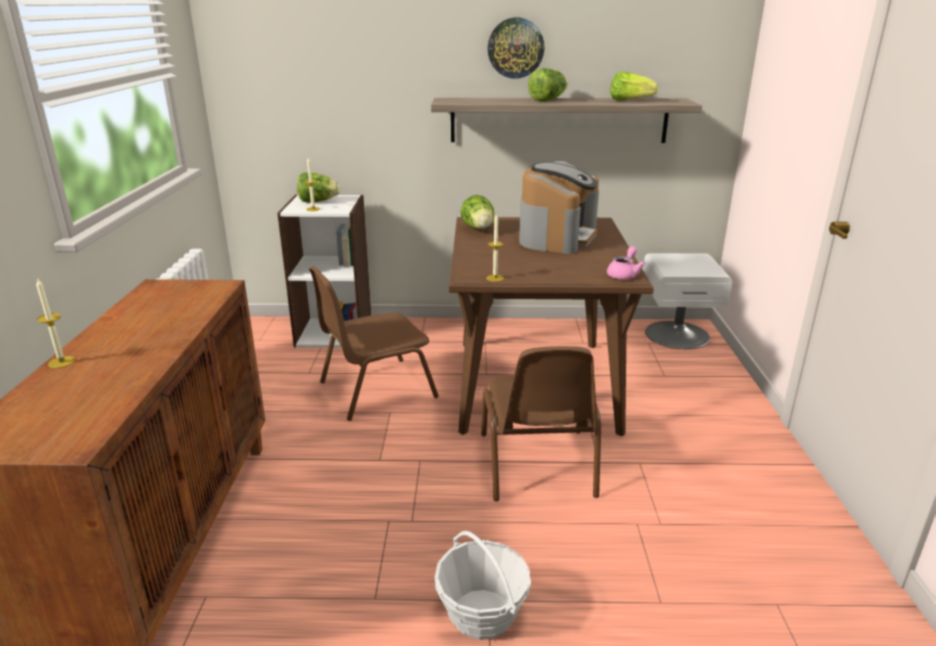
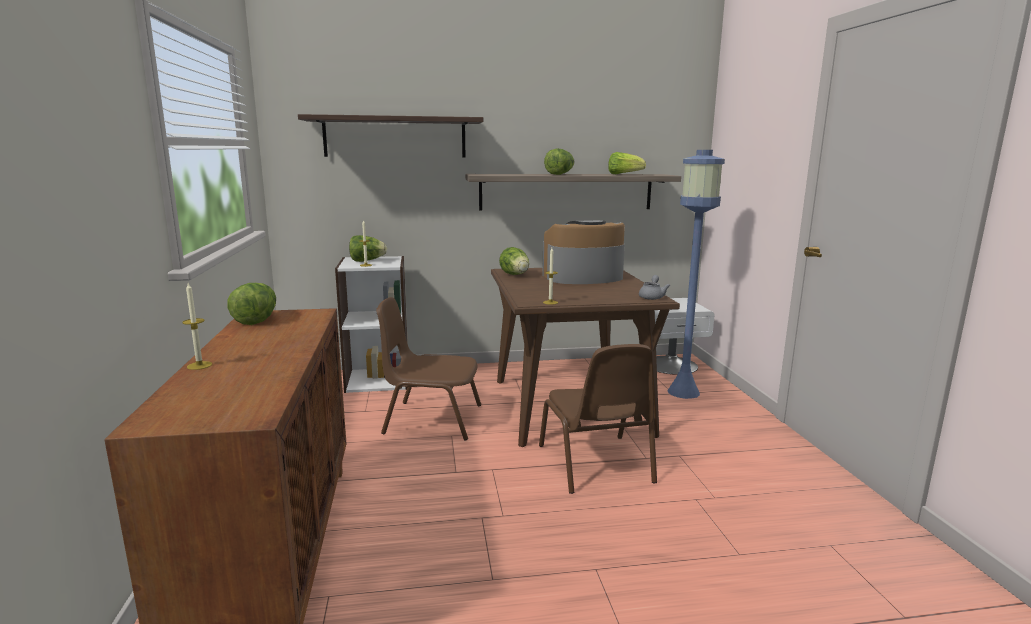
camera: 10 degrees left, 10 degrees down
brown chair [309,266,439,421] -> brown chair turned 45 degrees clockwise [376,297,481,440]
basket [435,531,531,640] -> none
wall clock [488,18,544,79] -> none
coffee machine [519,161,599,254] -> coffee machine turned 120 degrees counterclockwise [542,220,625,284]
pink teapot [607,246,645,280] -> grey teapot [639,275,670,300]
none -> lettuce [227,283,276,325]
none -> shelf [298,114,483,157]
none -> blue floor lamp [667,150,725,399]

